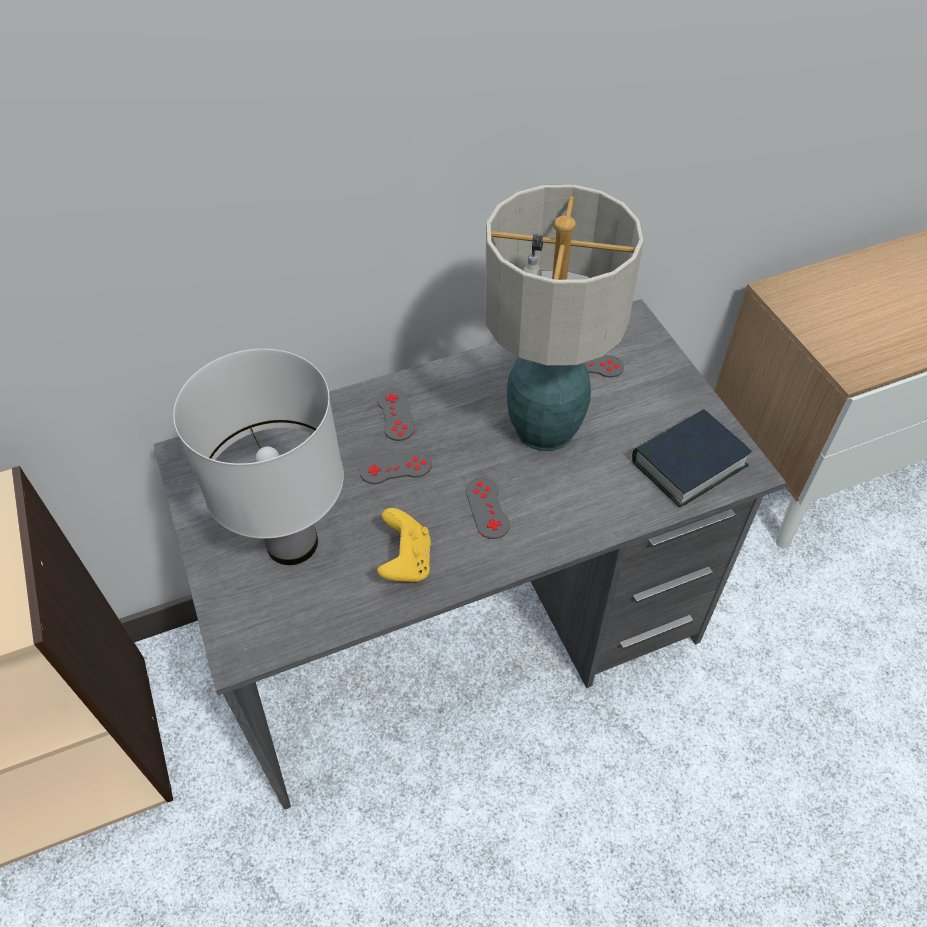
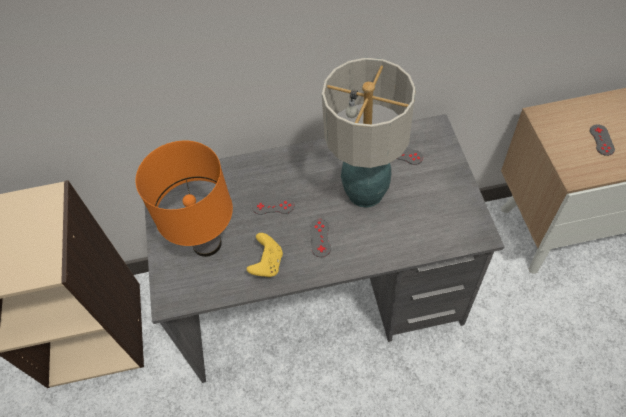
camera: 15 degrees right, 5 degrees up
white table lamp [173,349,344,565] -> orange table lamp [136,140,233,257]
grey game controller [377,388,415,441] -> grey game controller moved to [590,124,615,156]
book [632,409,752,507] -> none

